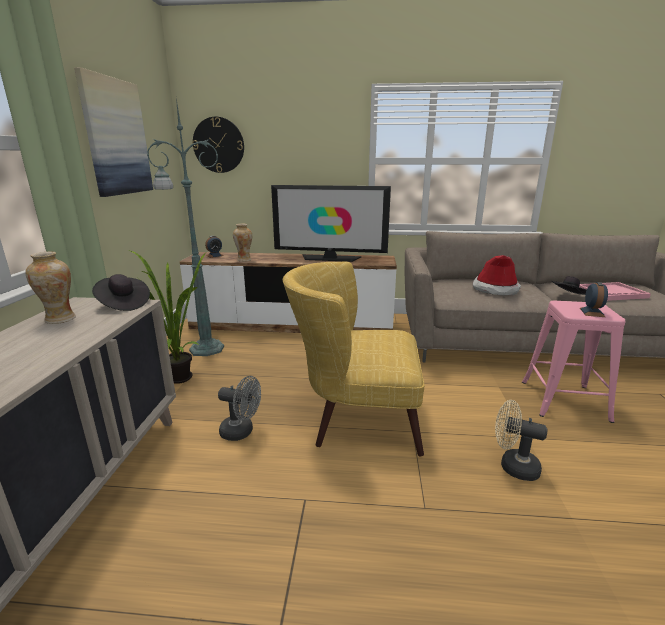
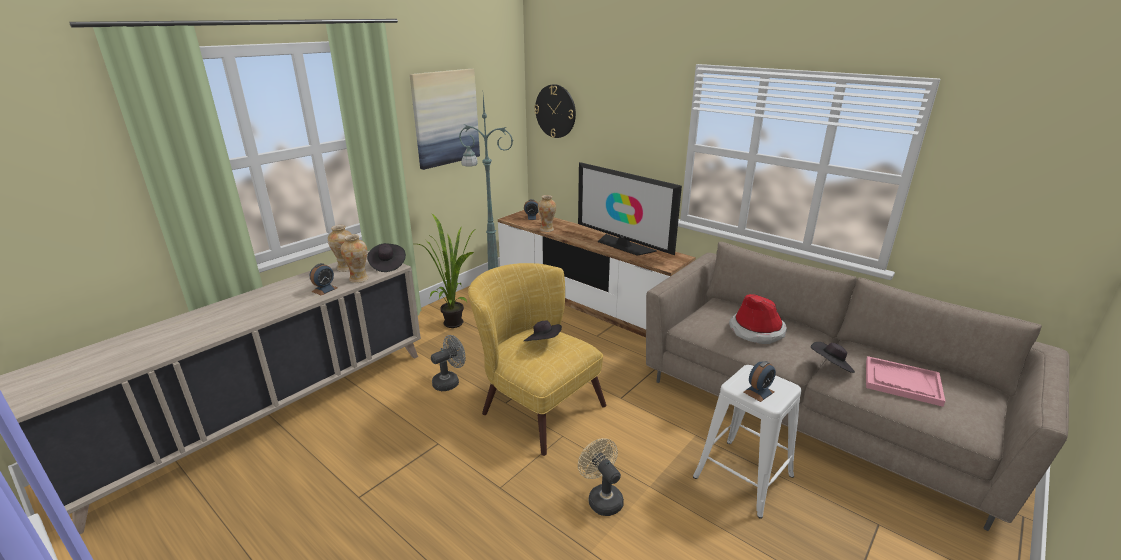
camera: 35 degrees right, 5 degrees up
grey fan [218,376,261,441] -> grey fan turned 90 degrees counterclockwise [431,335,466,391]
pink stool [522,301,626,423] -> white stool [693,365,802,519]
none -> alarm clock [310,263,338,295]
none -> vase [341,234,369,283]
none -> black hat [524,321,562,341]

